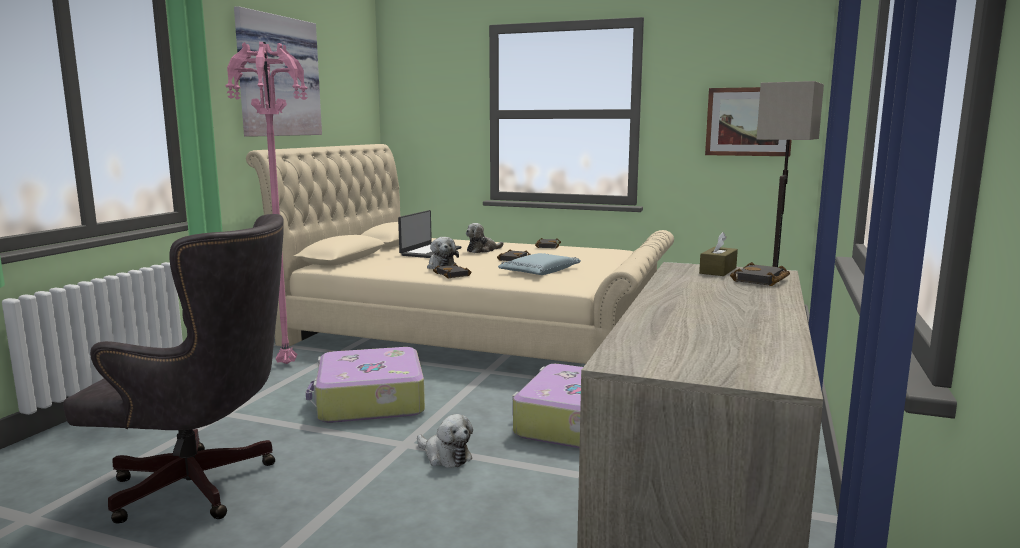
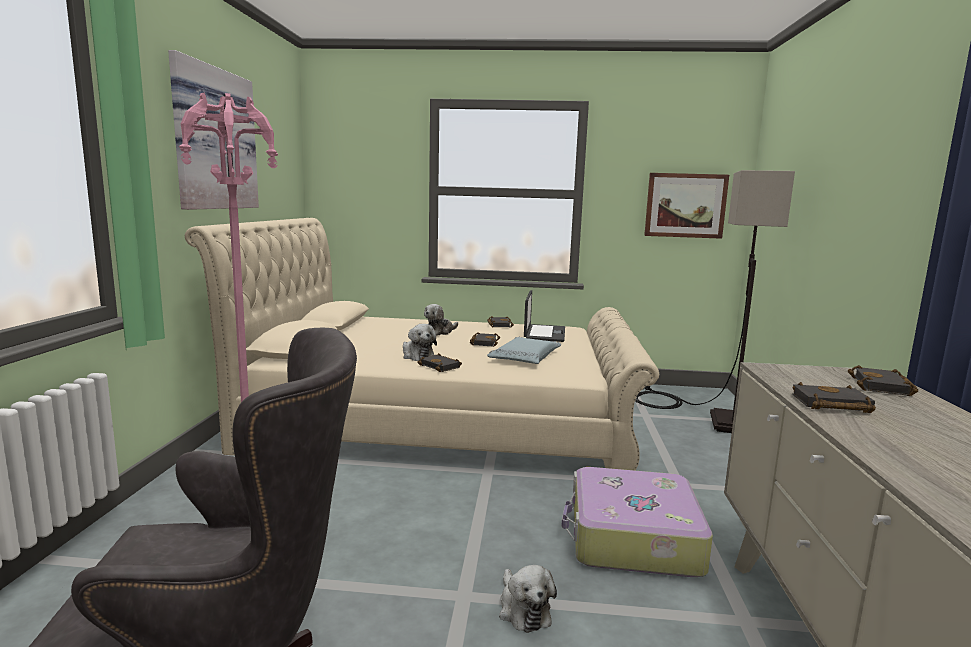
camera: 15 degrees left, 0 degrees up
suitcase [306,347,425,423] -> none
laptop [398,210,462,258] -> laptop moved to [524,290,565,342]
plush toy [417,414,473,468] -> plush toy turned 45 degrees clockwise [499,565,557,633]
brown tissue box [699,232,738,276] -> none
none -> black book [792,382,876,413]

